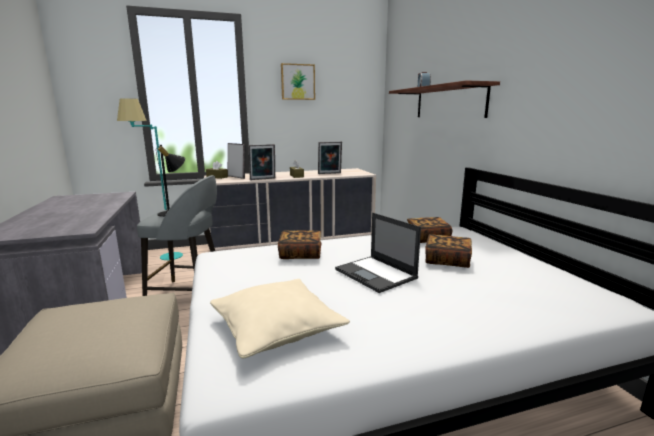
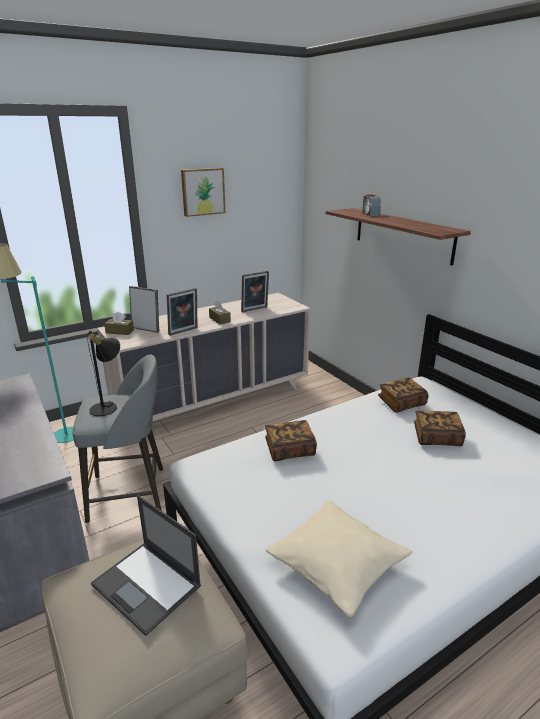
camera: 15 degrees left, 10 degrees up
laptop [335,213,421,293] -> laptop moved to [91,495,201,636]

